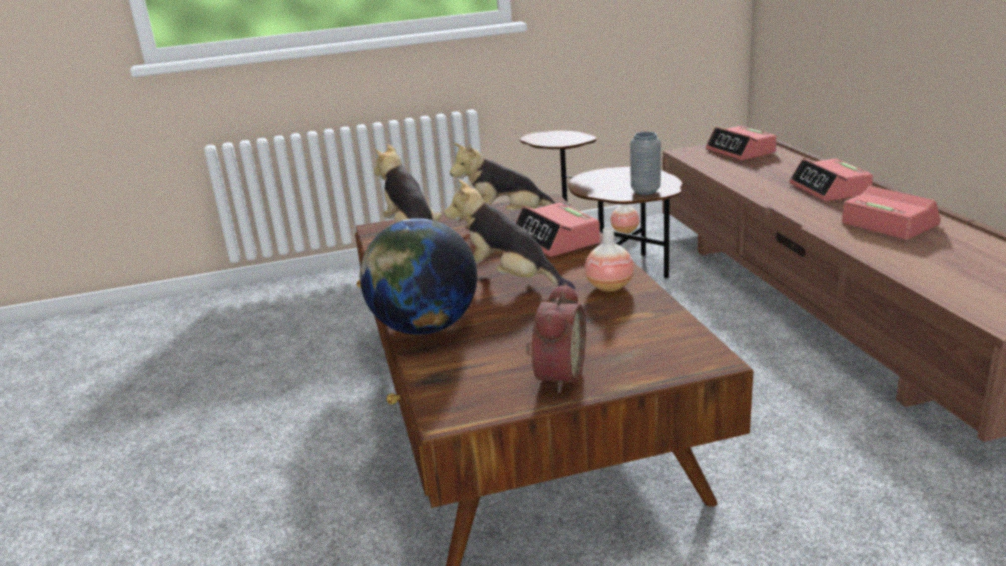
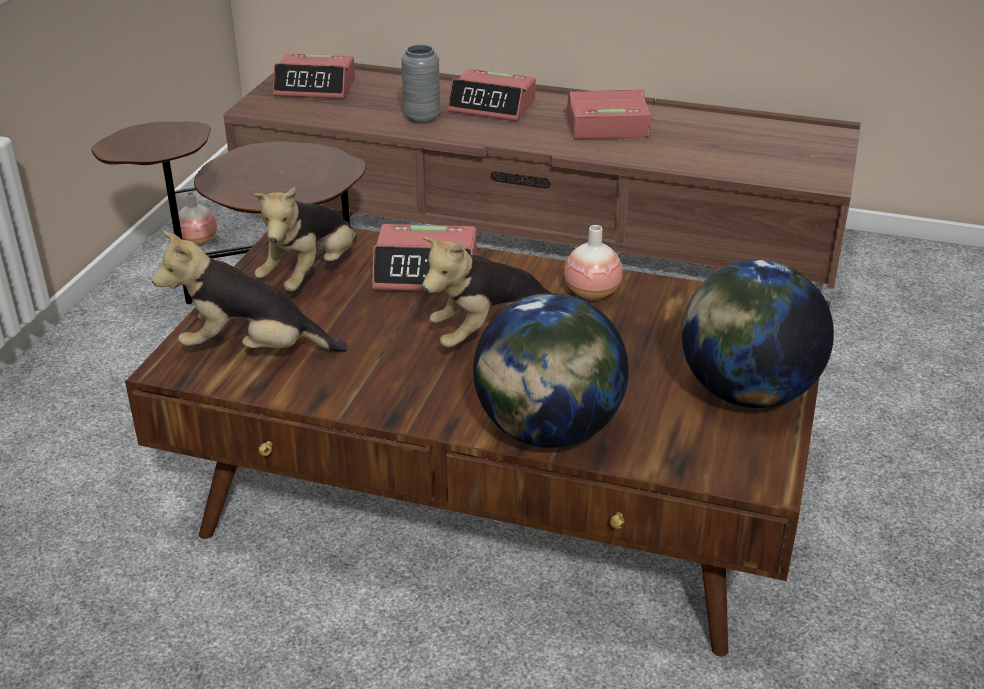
camera: 60 degrees left, 10 degrees up
alarm clock [526,283,586,393] -> globe [682,260,834,408]
grey vase [630,132,661,195] -> grey vase moved to [401,44,440,124]

